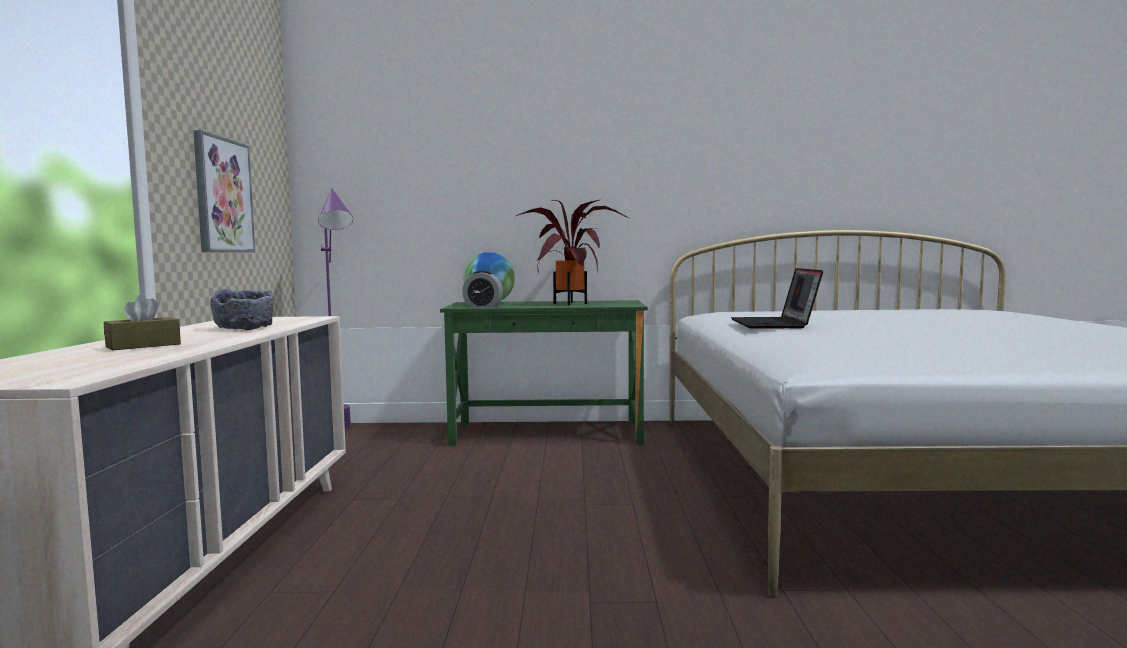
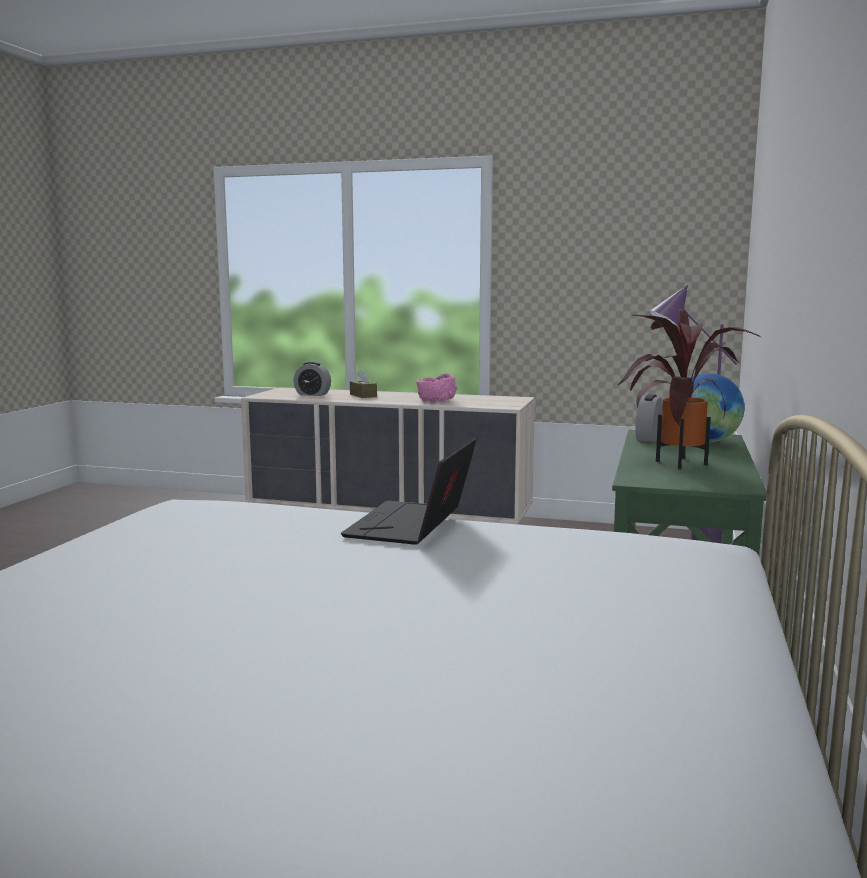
camera: 105 degrees right, 5 degrees up
picture [193,130,255,252] -> none
grey bowl [210,289,274,330] -> pink bowl [416,373,457,402]
laptop [731,268,823,329] -> laptop turned 90 degrees counterclockwise [340,437,477,545]
none -> alarm clock [294,362,331,396]

